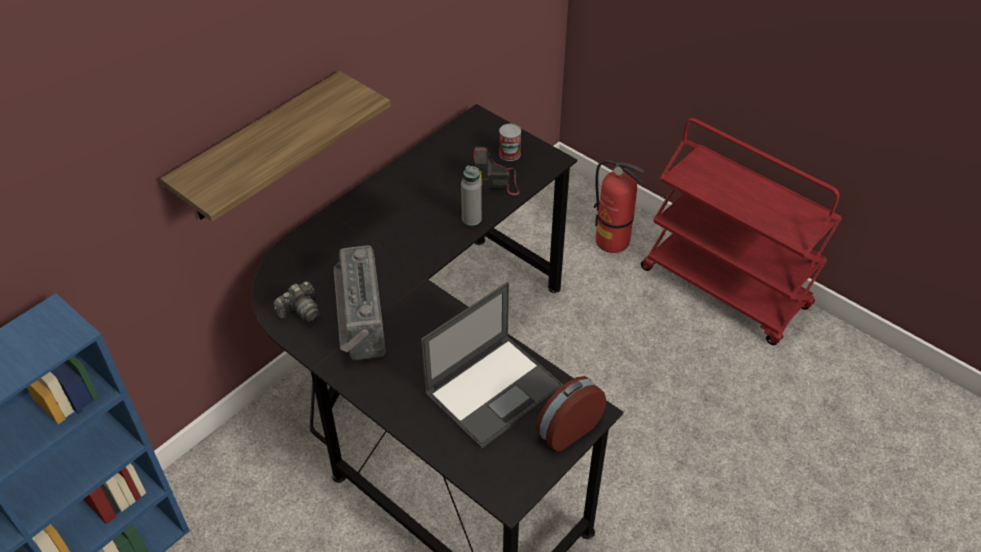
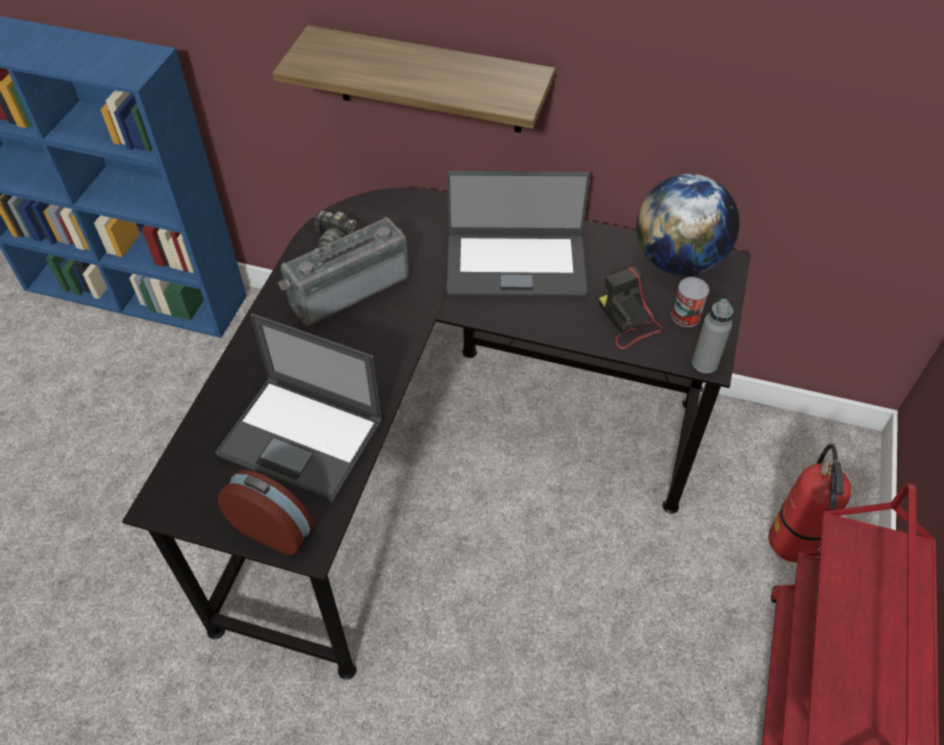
camera: 65 degrees right, 5 degrees up
grey bottle [461,165,482,226] -> grey bottle moved to [692,299,733,373]
none -> laptop [447,170,590,297]
none -> globe [636,174,740,276]

